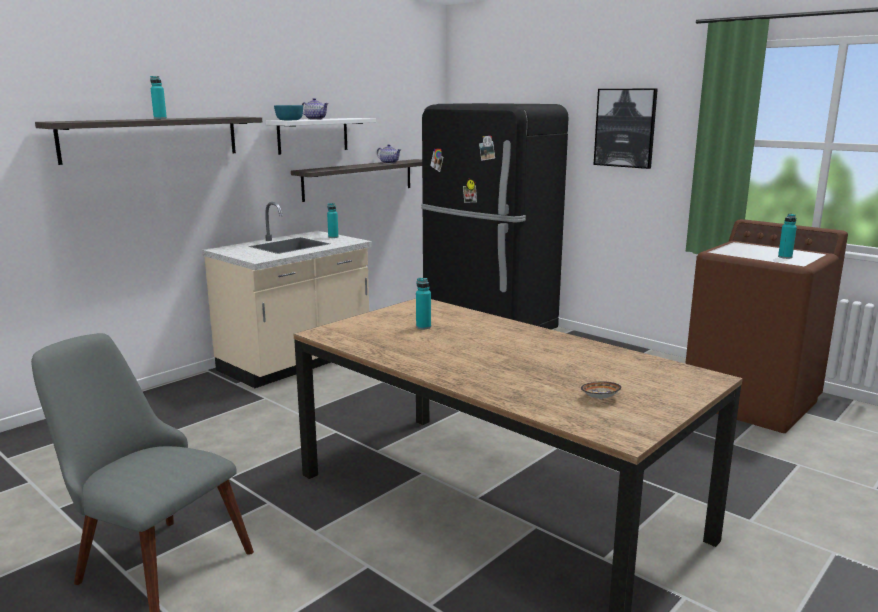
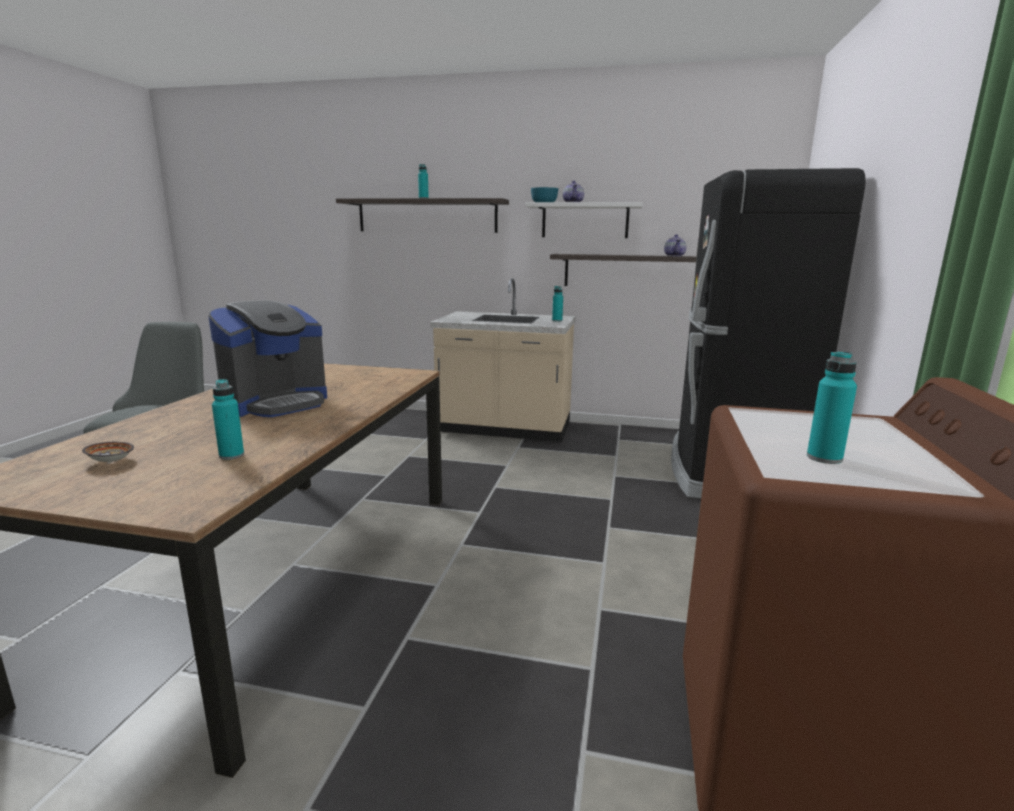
camera: 60 degrees right, 0 degrees up
turquoise bottle [416,278,431,329] -> turquoise bottle moved to [212,379,244,460]
picture [594,88,658,169] -> none
none -> coffee machine [208,301,327,417]

